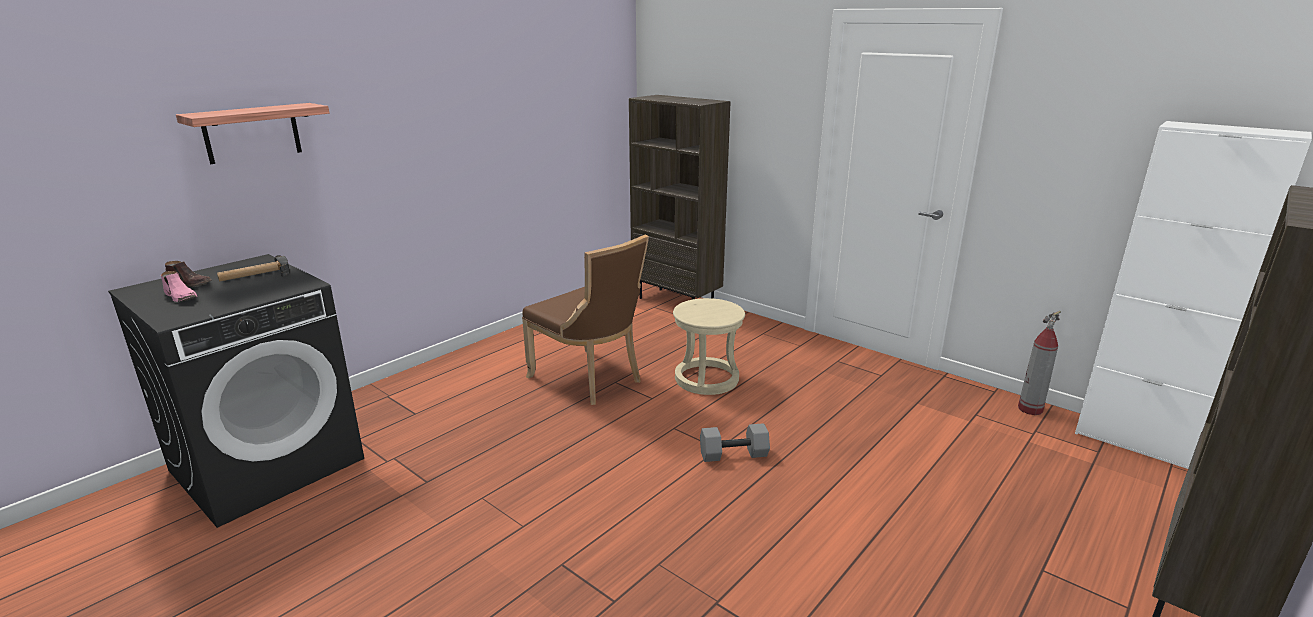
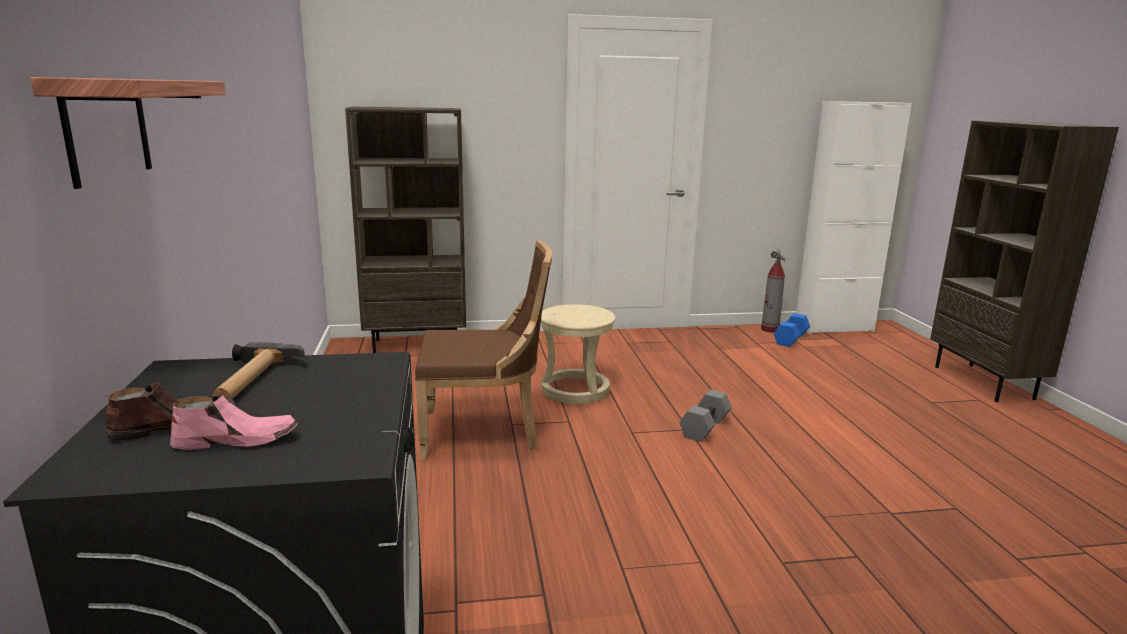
camera: 50 degrees left, 5 degrees down
none -> blue dumbbell [774,313,810,347]

